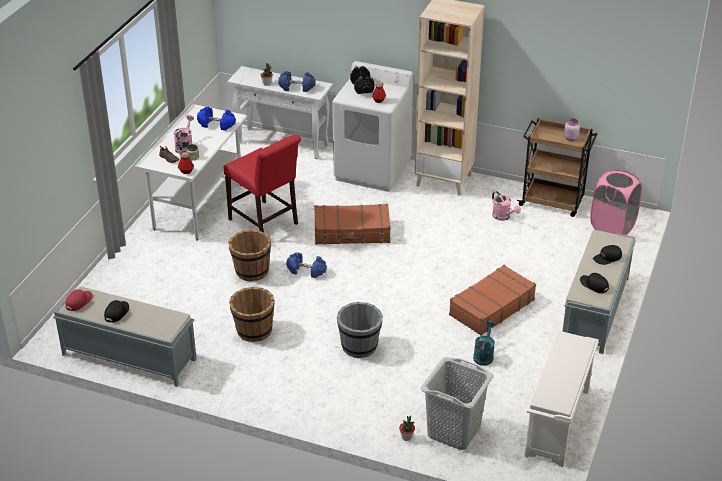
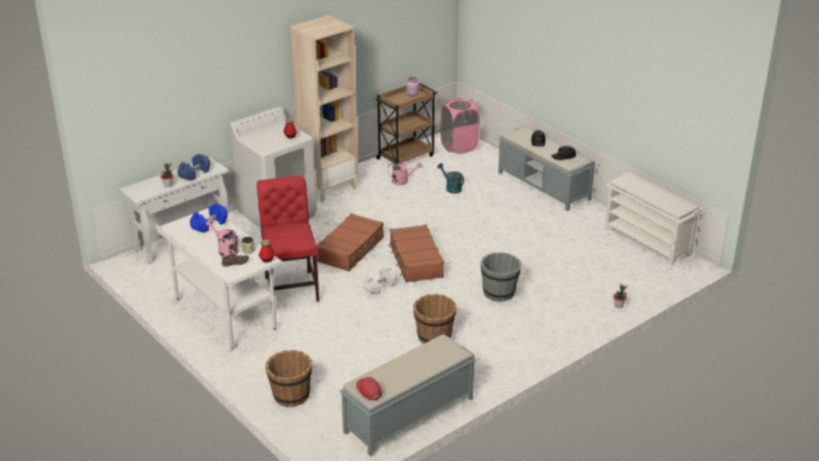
camera: 60 degrees left, 5 degrees down
black cap [104,300,129,323] -> none
red chair [224,135,301,232] -> red chair turned 90 degrees counterclockwise [257,176,319,302]
brown bucket [228,230,271,281] -> brown bucket moved to [265,350,312,407]
blue dumbbell [286,252,327,278] -> white dumbbell [363,267,397,295]
black dumbbell [350,66,374,94] -> none
grey laundry basket [421,357,493,450] -> none
brown suitcase [449,265,536,336] -> brown suitcase moved to [389,224,444,283]
turquoise watering can [473,321,496,366] -> turquoise watering can moved to [437,163,464,194]

